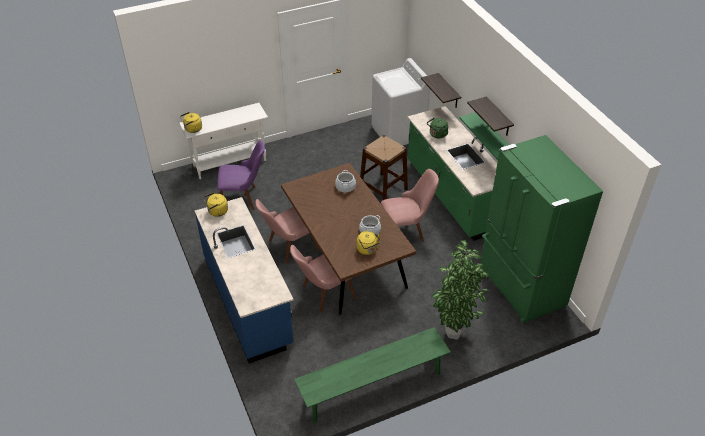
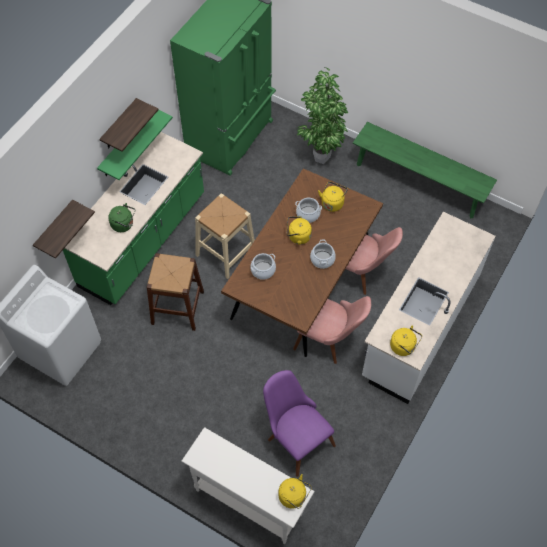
camera: 125 degrees left, 15 degrees up
blue counter [195,197,293,364] -> white counter [362,212,496,404]
pink chair [381,169,439,242] -> beige stool [195,193,255,279]
none -> yellow kettle [287,216,312,245]
none -> cooking pot [310,239,336,269]

